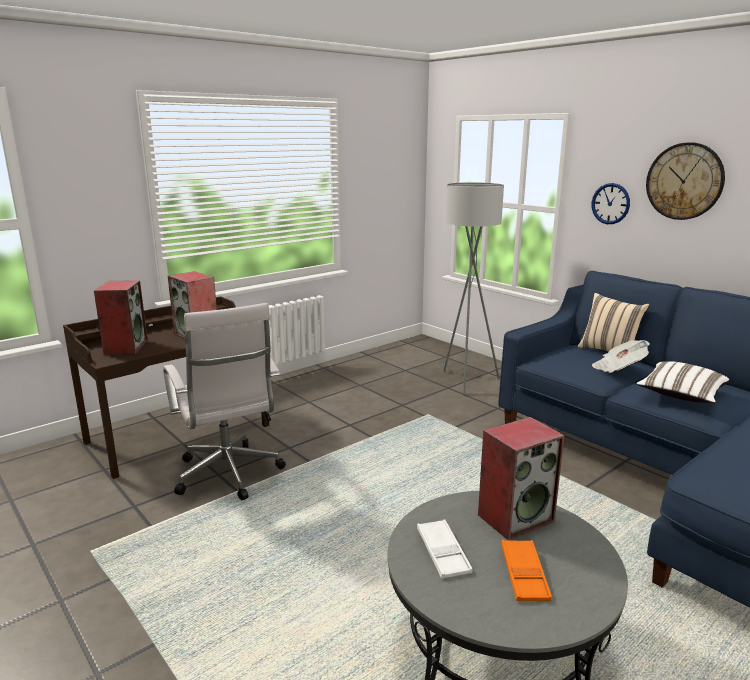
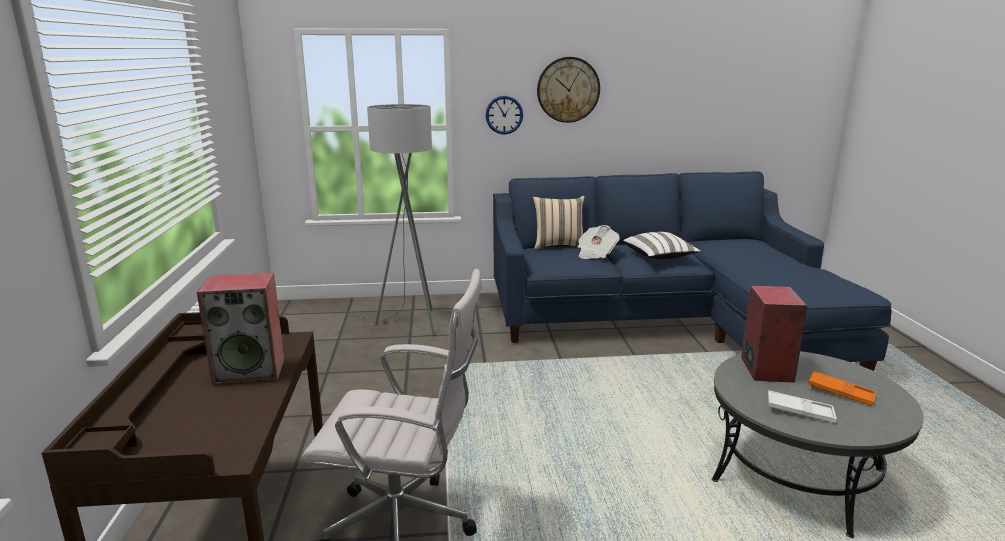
camera: 55 degrees left, 0 degrees up
speaker [94,280,148,355] -> none

